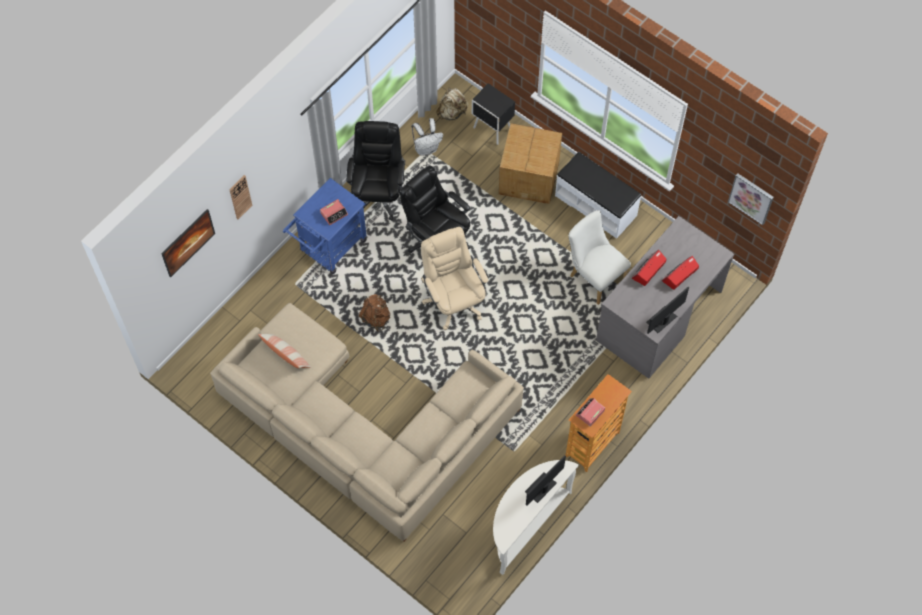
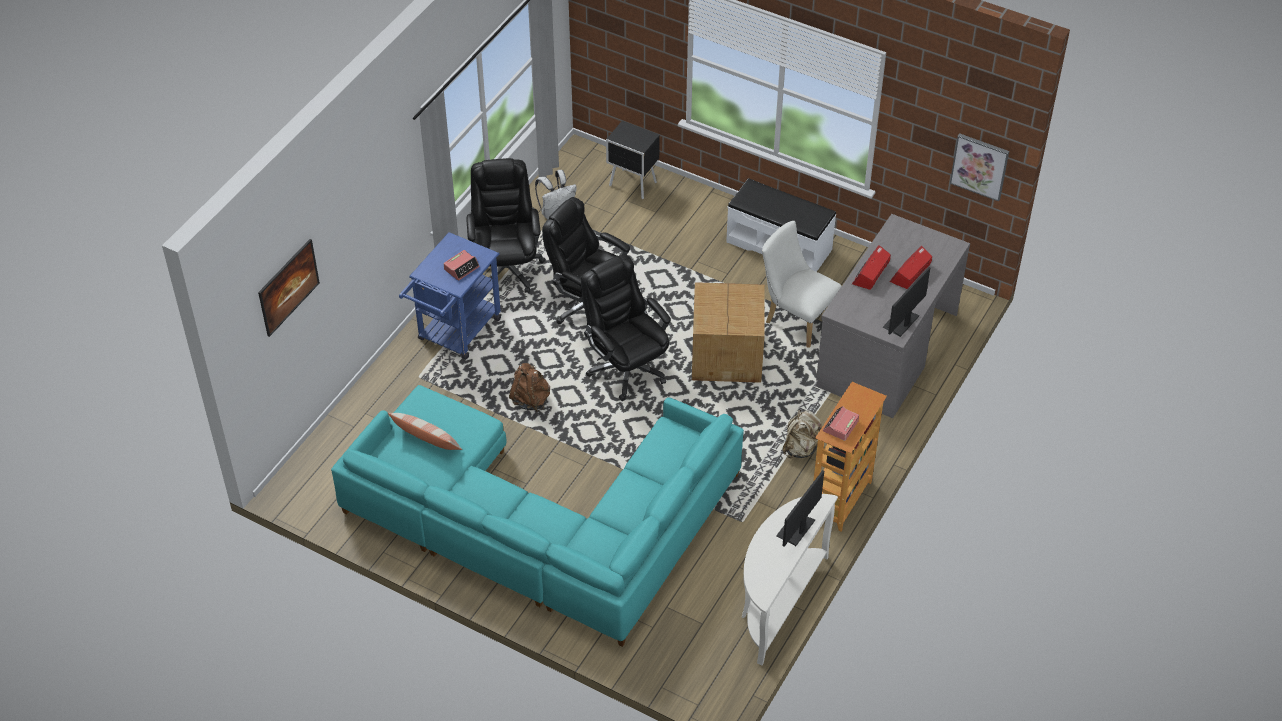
camera: 10 degrees left, 15 degrees down
beige sofa [210,303,524,542] -> turquoise sofa [331,385,744,647]
wall clock [229,175,252,219] -> none
beige office chair [421,227,488,330] -> black office chair [581,255,671,401]
beige backpack [436,88,469,120] -> beige backpack moved to [782,410,823,458]
cardboard box [499,123,562,204] -> cardboard box moved to [692,282,765,383]

